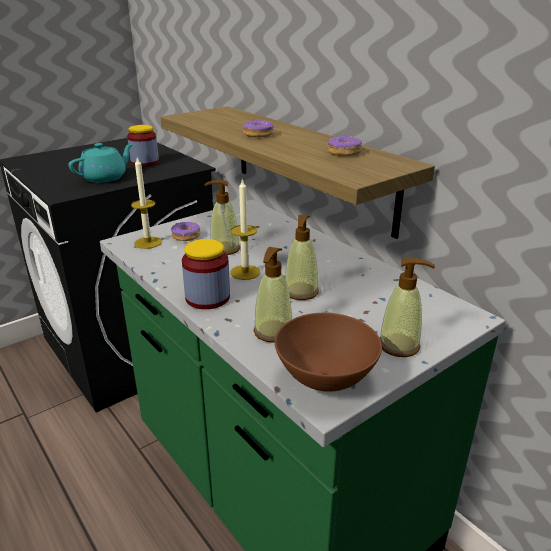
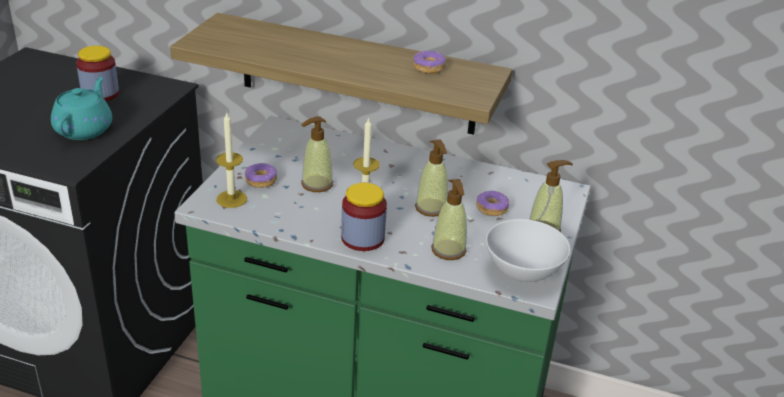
camera: 35 degrees left, 5 degrees up
donut [243,120,274,137] -> donut moved to [476,191,510,216]
brown bowl [275,313,382,392] -> white bowl [486,219,570,282]

